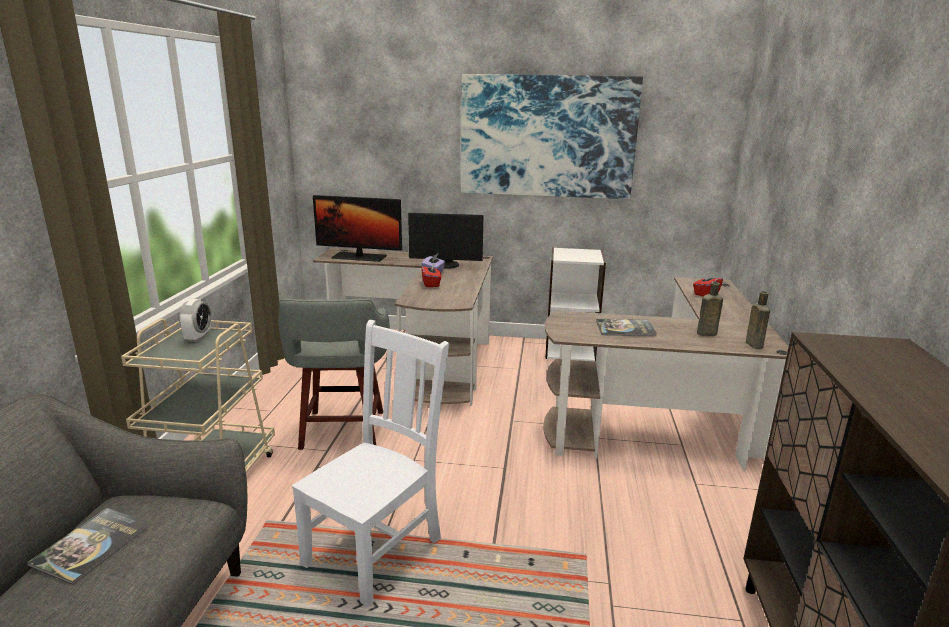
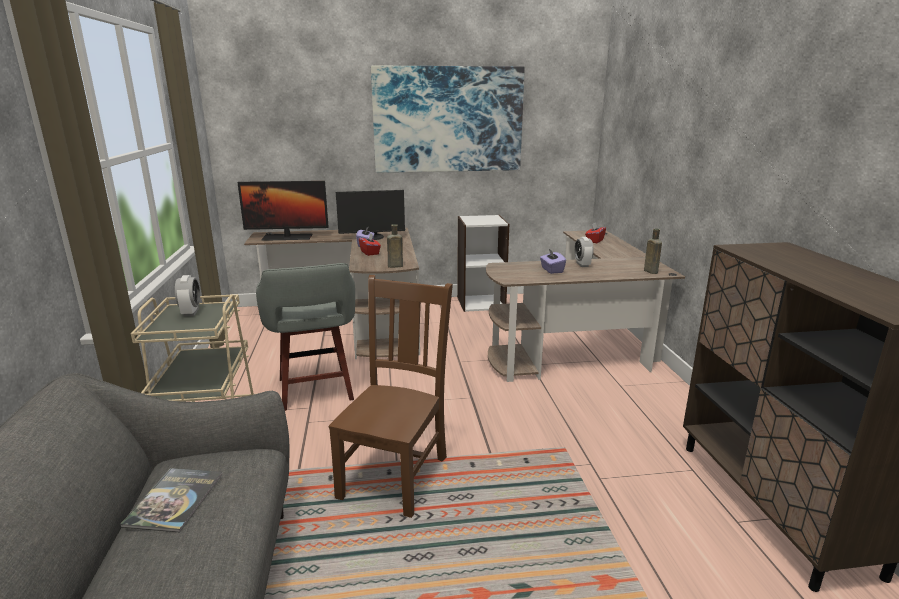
camera: 15 degrees left, 0 degrees up
white chair [292,320,449,607] -> brown chair [329,275,453,518]
book [596,319,657,336] -> purple tissue box [540,249,566,274]
brown bottle [697,282,723,336] -> brown bottle moved to [387,224,403,268]
none -> alarm clock [574,237,594,267]

